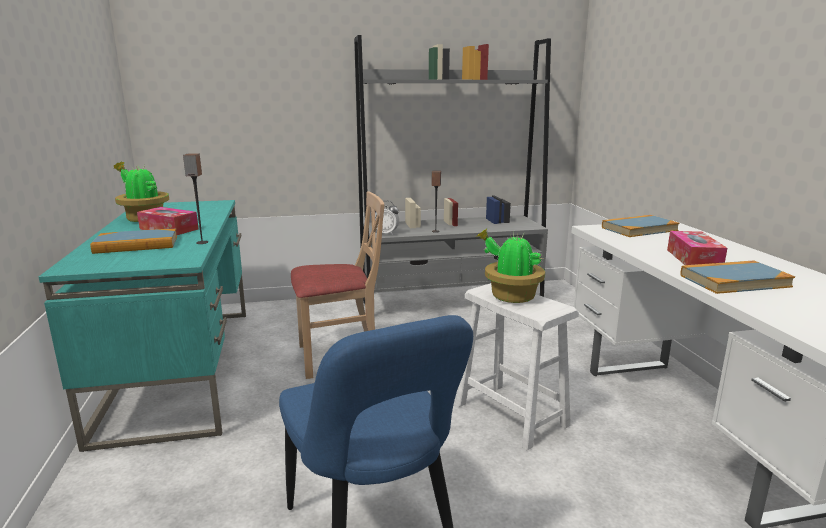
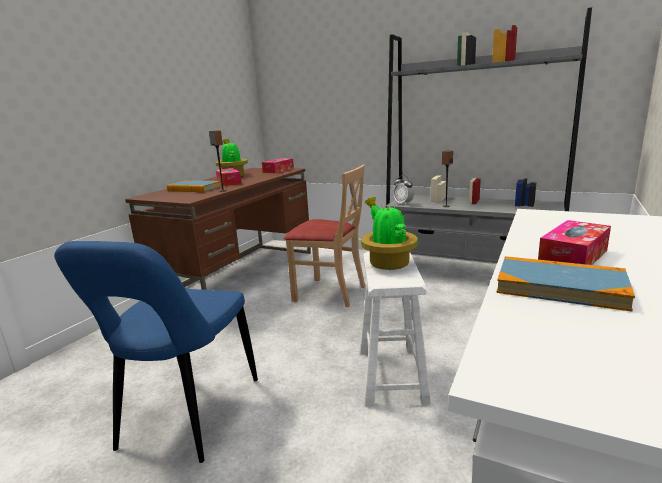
camera: 40 degrees right, 0 degrees up
turquoise desk [39,200,246,452] -> brown desk [125,168,311,290]
book [602,215,680,237] -> none
none -> tissue box [262,158,294,173]

